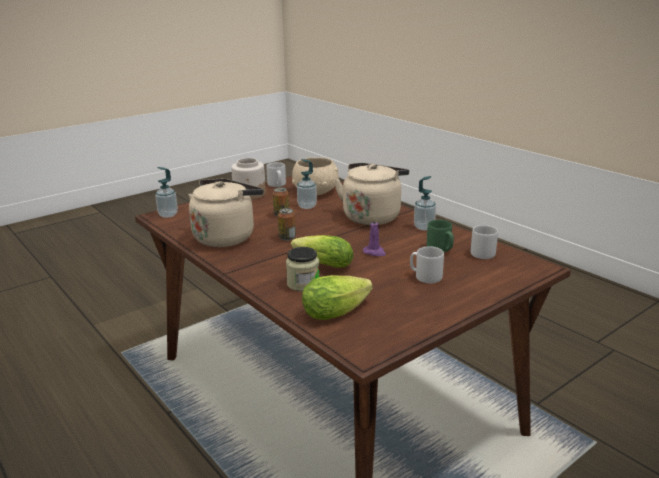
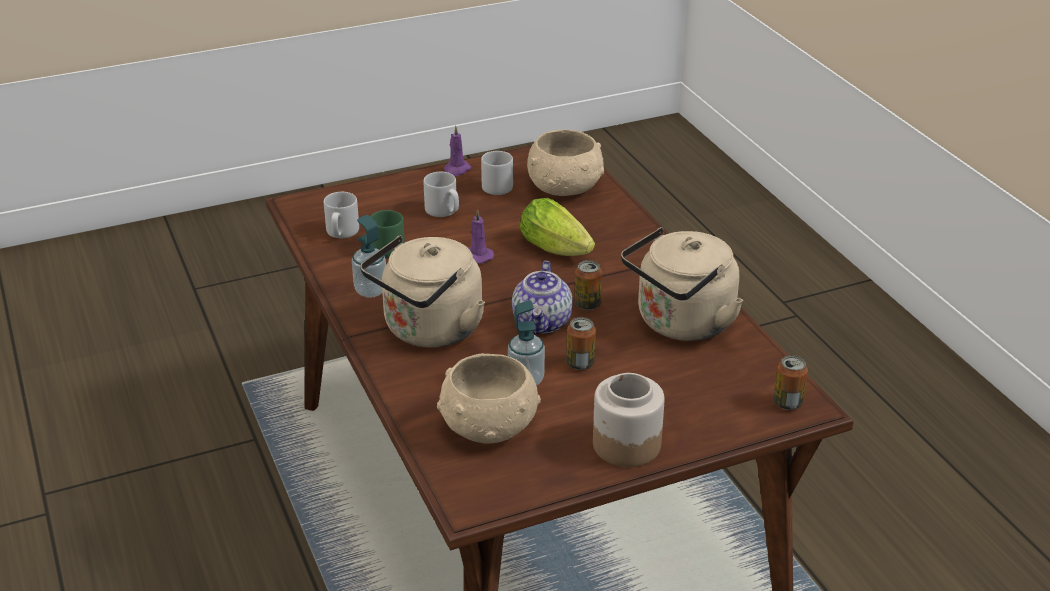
camera: 165 degrees left, 10 degrees up
soap dispenser [155,167,178,218] -> can [773,355,808,410]
grey mug [266,162,286,187] -> grey mug moved to [481,151,513,195]
jar [286,247,319,292] -> none
lettuce [302,275,373,320] -> beige bowl [527,130,604,196]
none -> purple candle [444,126,471,176]
none -> teapot [512,261,573,334]

